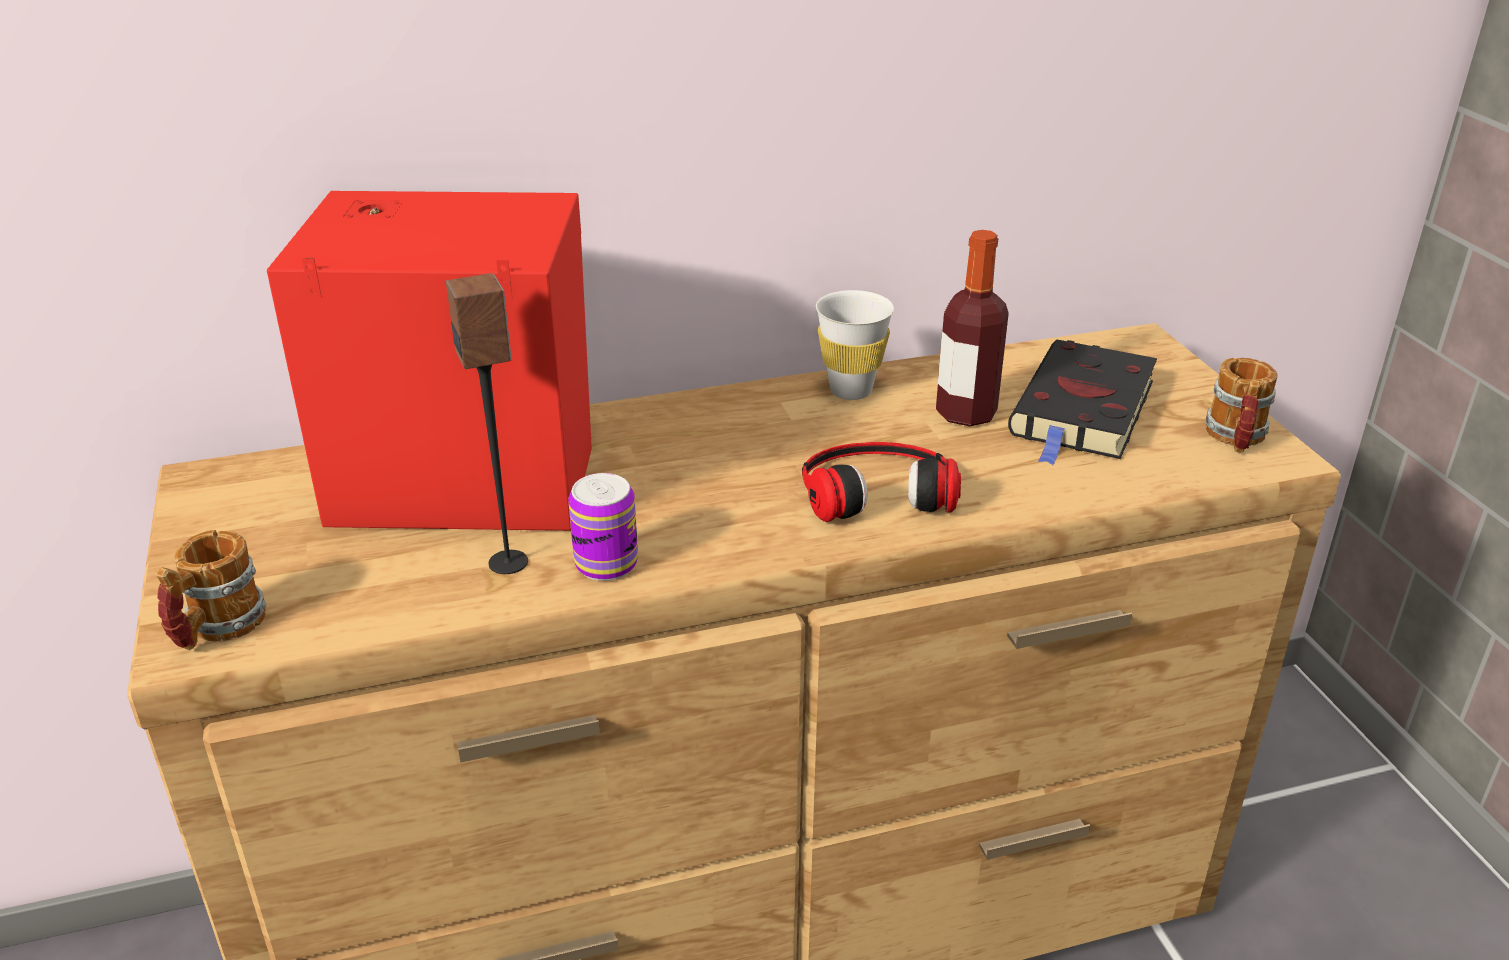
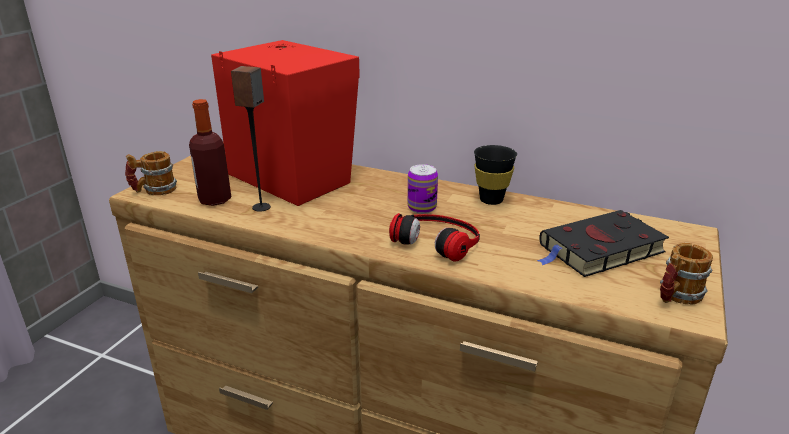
camera: 40 degrees right, 5 degrees down
can [568,473,638,581] -> can moved to [408,164,438,214]
white cup [816,290,894,400] -> black cup [474,145,517,205]
bottle [936,230,1009,426] -> bottle moved to [189,99,231,206]

